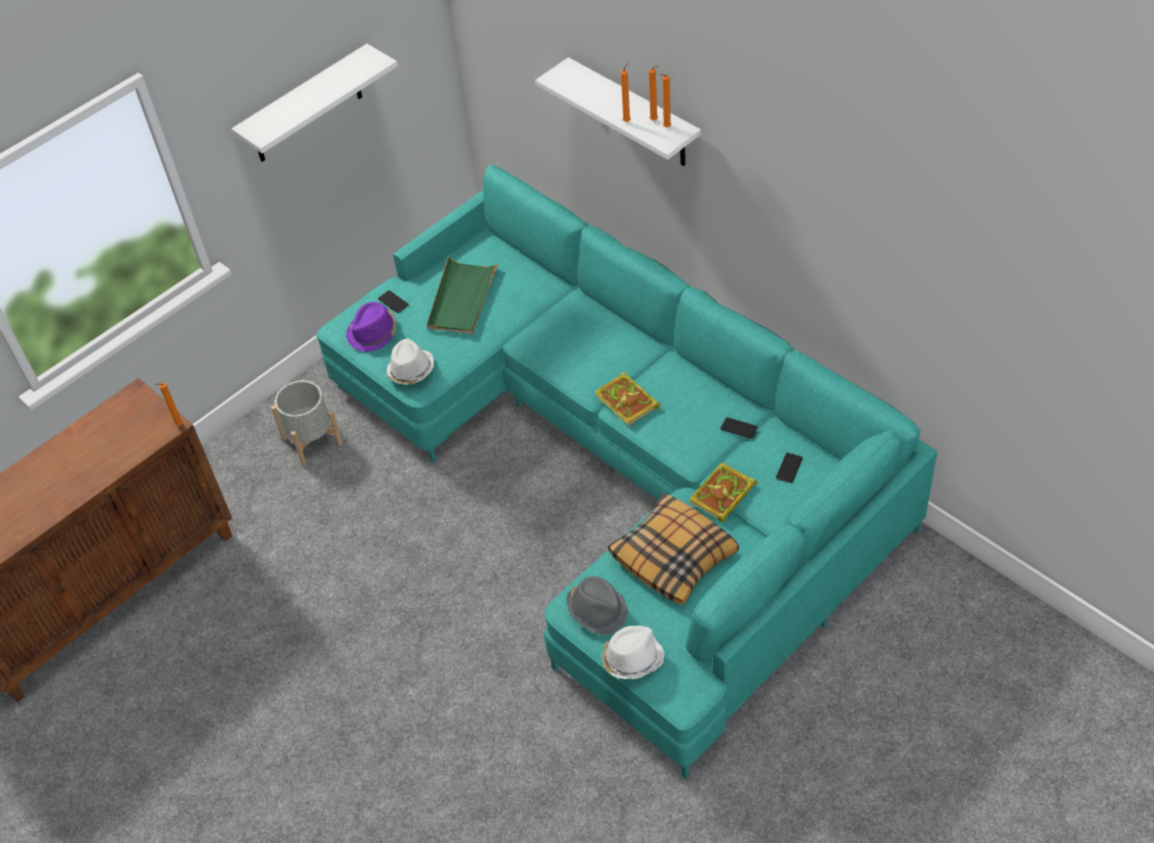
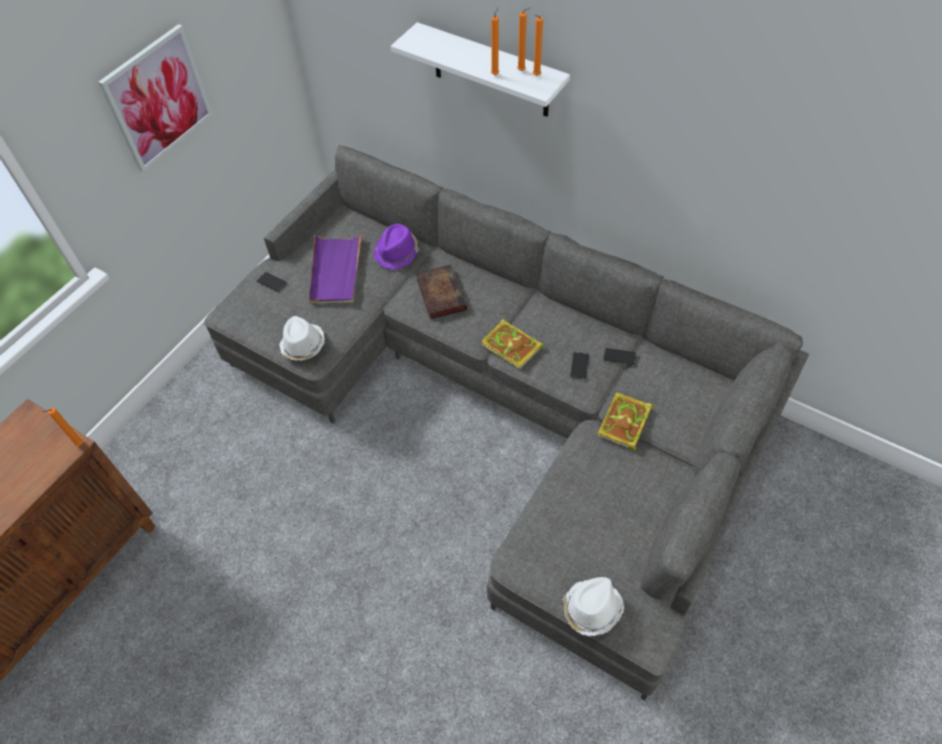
camera: 15 degrees left, 5 degrees up
white shelf [231,44,398,162] -> picture [98,24,213,172]
grey planter [271,380,343,466] -> none
turquoise sofa [316,164,937,779] -> grey sofa [204,145,809,701]
purple hat [346,302,397,352] -> purple hat moved to [373,224,419,270]
green tray [427,257,499,334] -> purple tray [309,234,362,303]
grey hat [566,576,628,635] -> none
pillow [608,494,739,605] -> none
phone [776,453,803,483] -> phone moved to [570,352,589,379]
none -> book [416,265,467,319]

